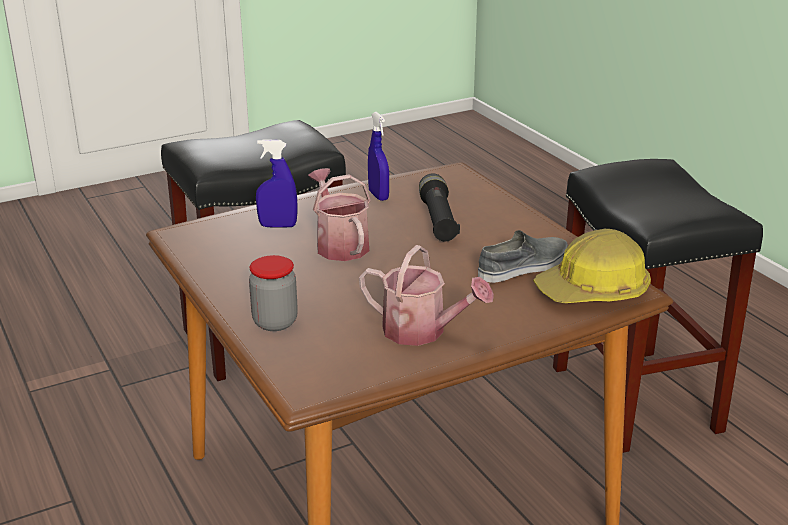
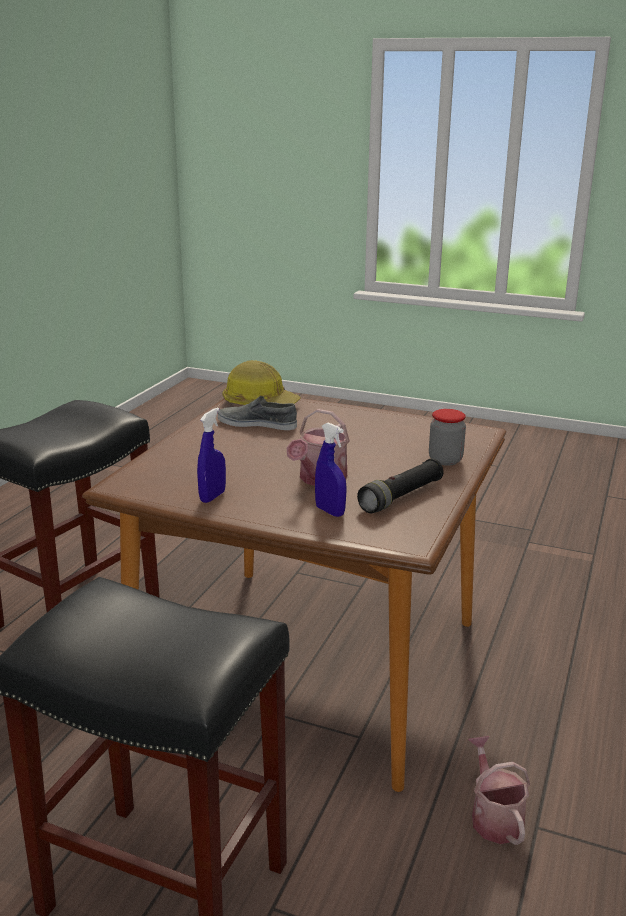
camera: 130 degrees left, 5 degrees down
watering can [359,245,494,346] -> watering can moved to [468,736,530,845]
black flashlight [419,173,460,242] -> black flashlight moved to [357,458,444,513]

